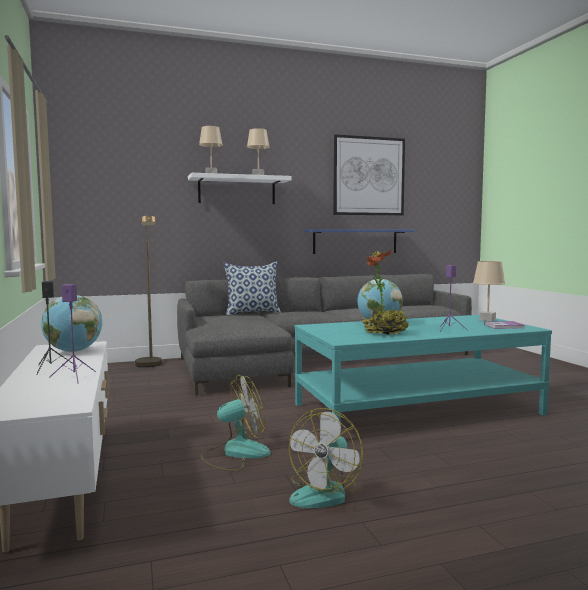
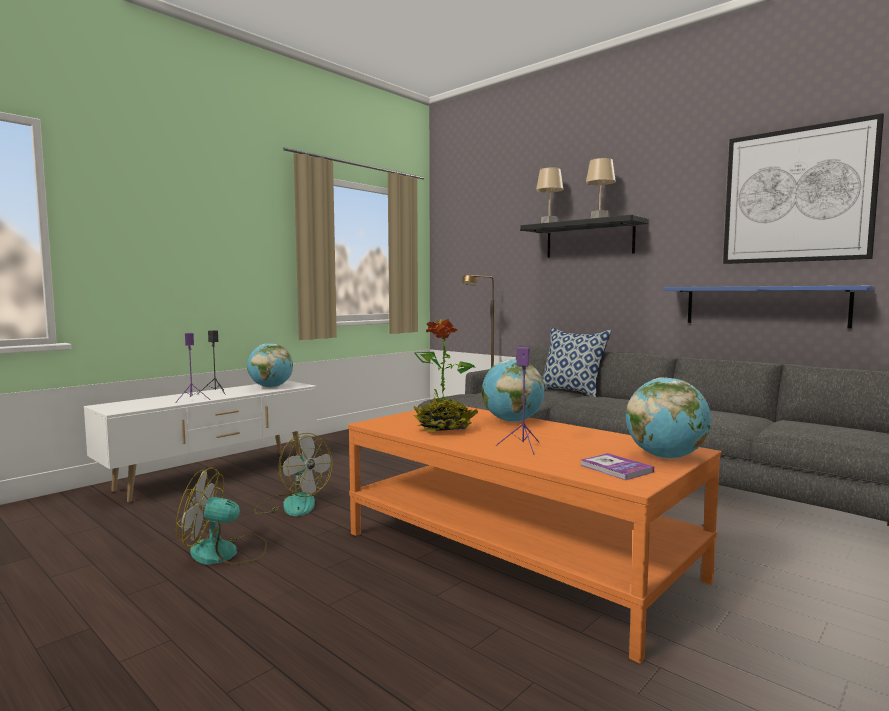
camera: 60 degrees right, 0 degrees up
white shelf [188,173,291,204] -> black shelf [520,215,648,258]
turquoise coffee table [294,315,552,421] -> orange coffee table [348,406,721,664]
beige table lamp [473,261,505,321] -> globe [626,377,711,459]

